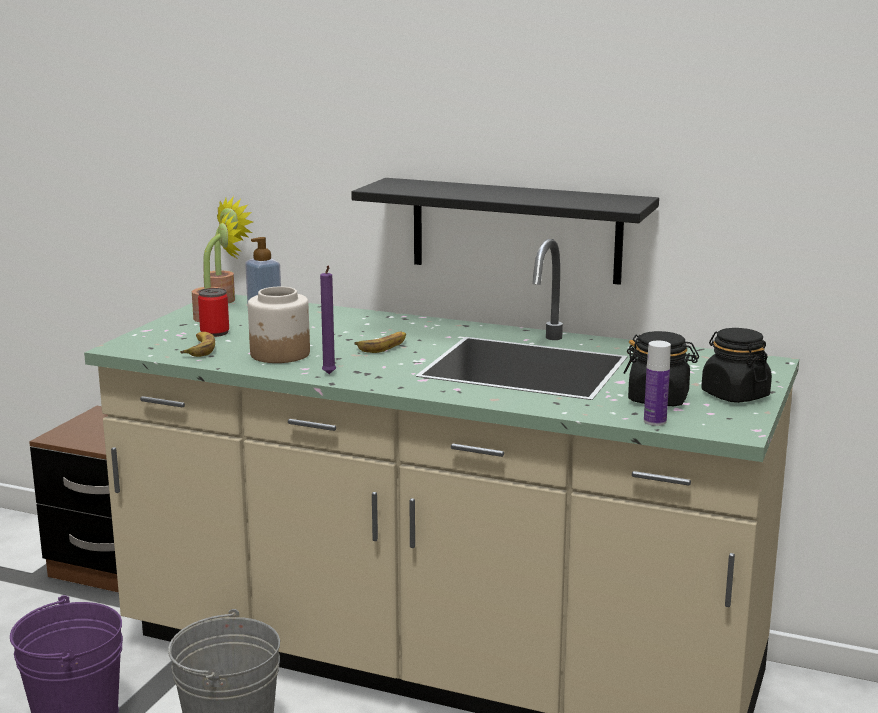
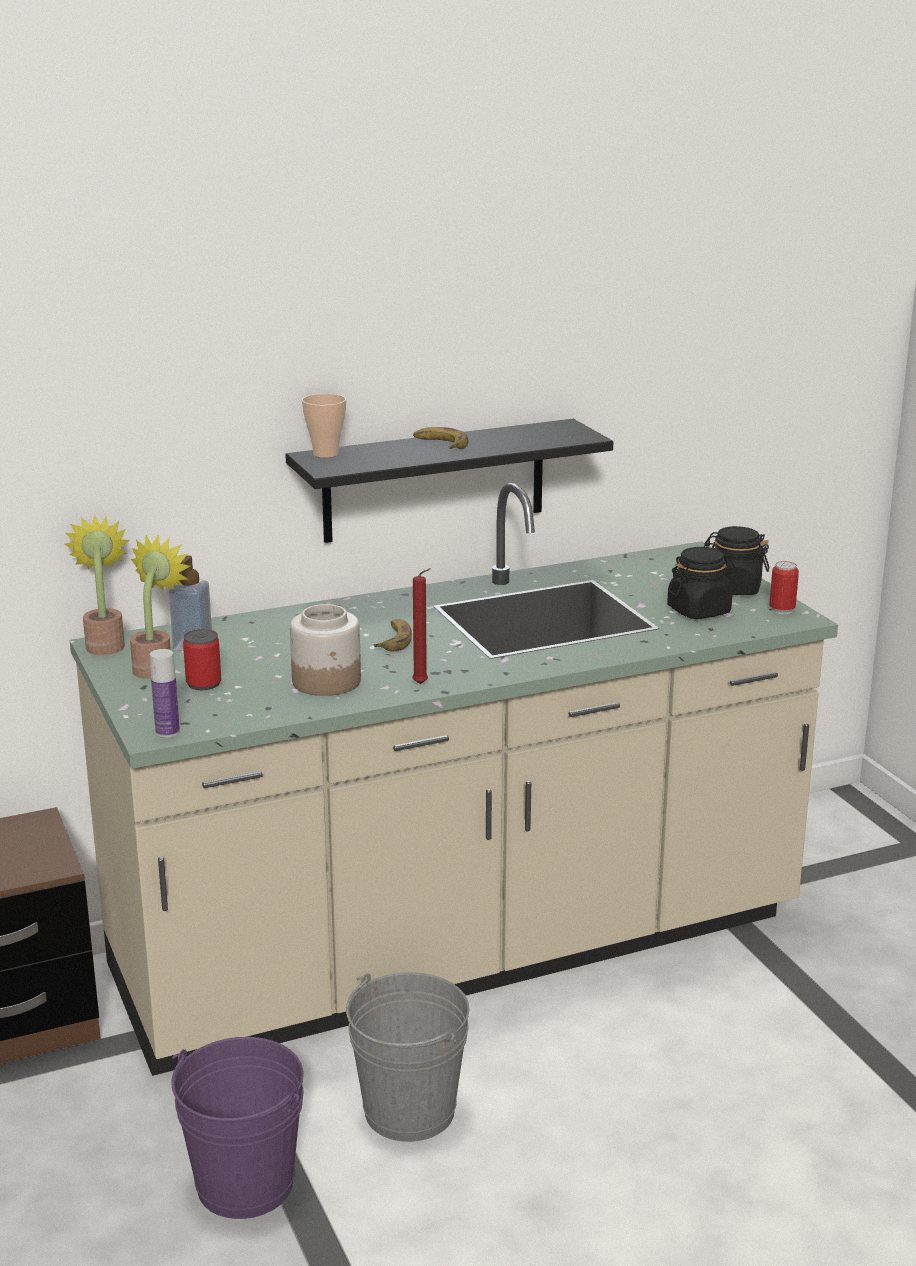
camera: 45 degrees left, 5 degrees up
banana [180,332,215,357] -> banana moved to [413,427,468,449]
purple candle [320,266,336,374] -> red candle [412,568,431,684]
bottle [644,341,671,426] -> bottle moved to [150,649,180,738]
none -> cup [302,394,346,458]
none -> can [770,561,799,614]

